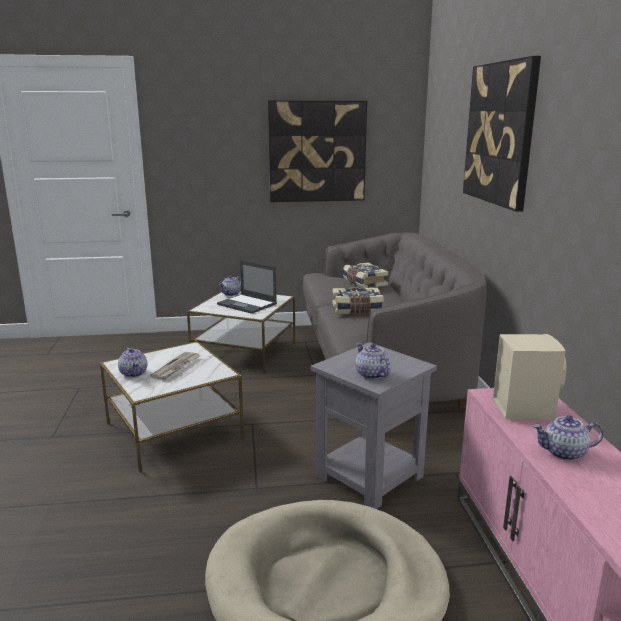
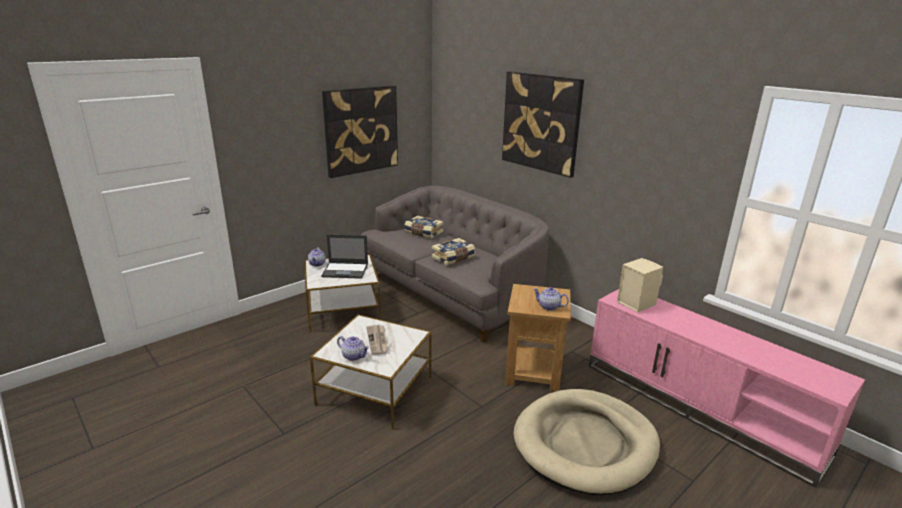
camera: 35 degrees left, 5 degrees up
grey side table [311,342,437,509] -> brown side table [505,284,571,391]
teapot [533,415,603,461] -> none

